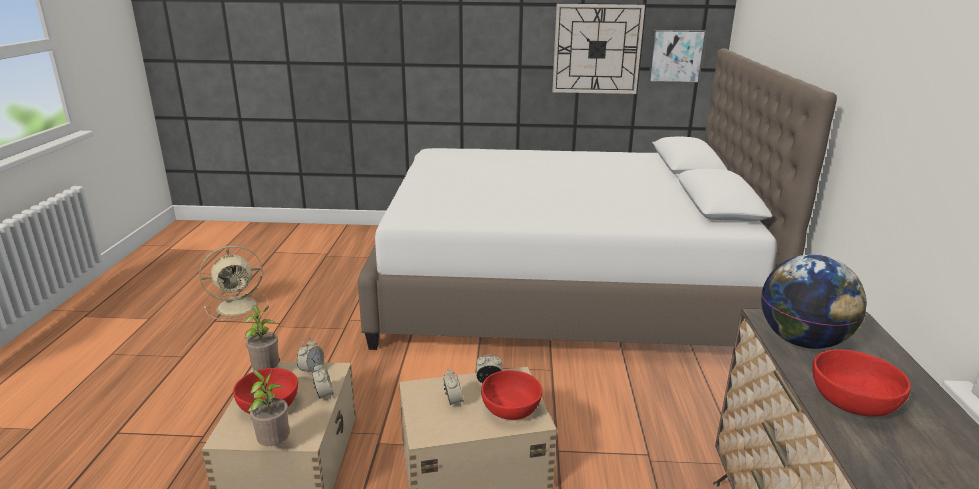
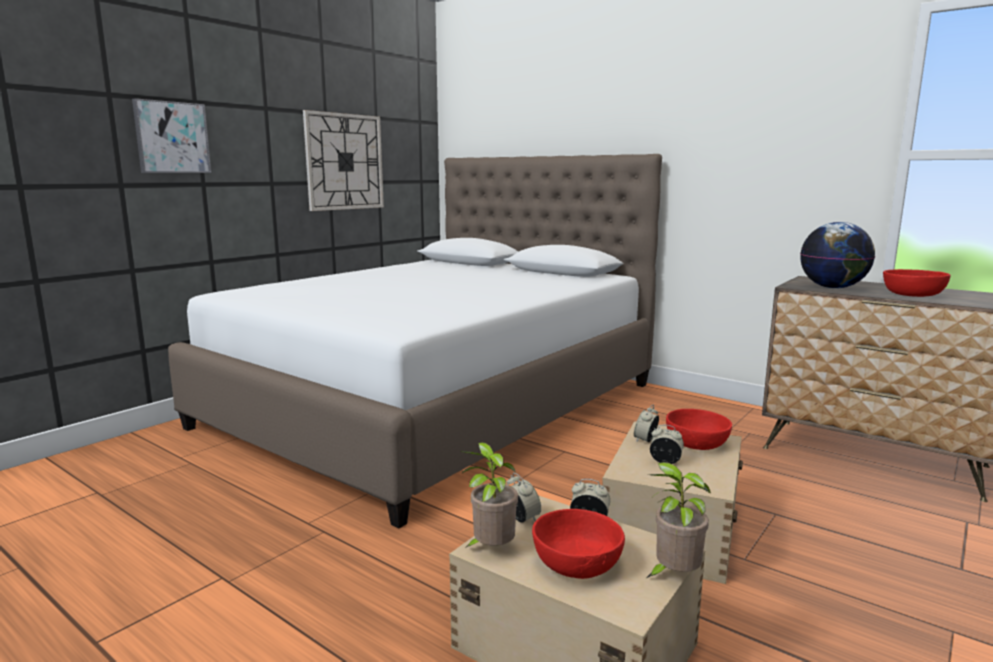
camera: 55 degrees left, 10 degrees down
beige fan [199,245,268,320] -> none
picture [649,30,706,83] -> picture moved to [132,98,211,173]

